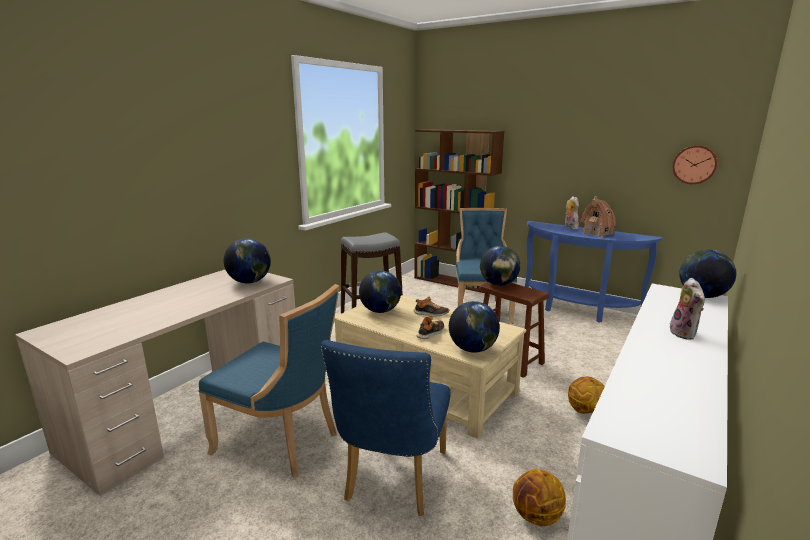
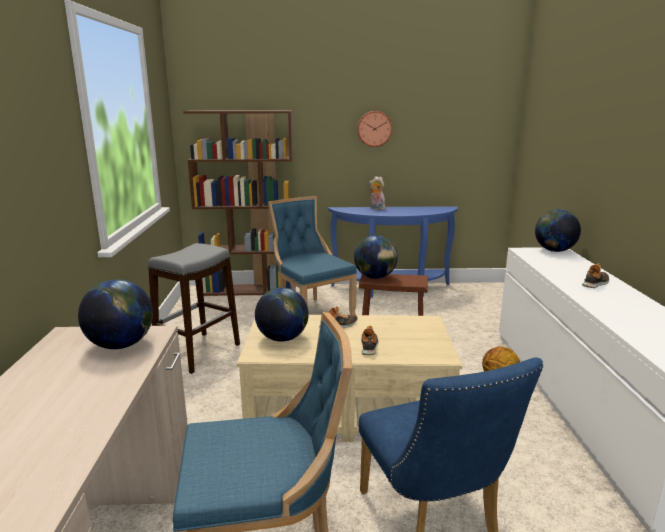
camera: 35 degrees left, 0 degrees up
globe [449,301,500,353] -> none
basketball [513,469,566,526] -> none
toy house [580,196,616,238] -> none
plush toy [670,278,705,340] -> shoe [582,263,609,288]
wall clock [673,145,717,184] -> wall clock moved to [357,111,392,147]

